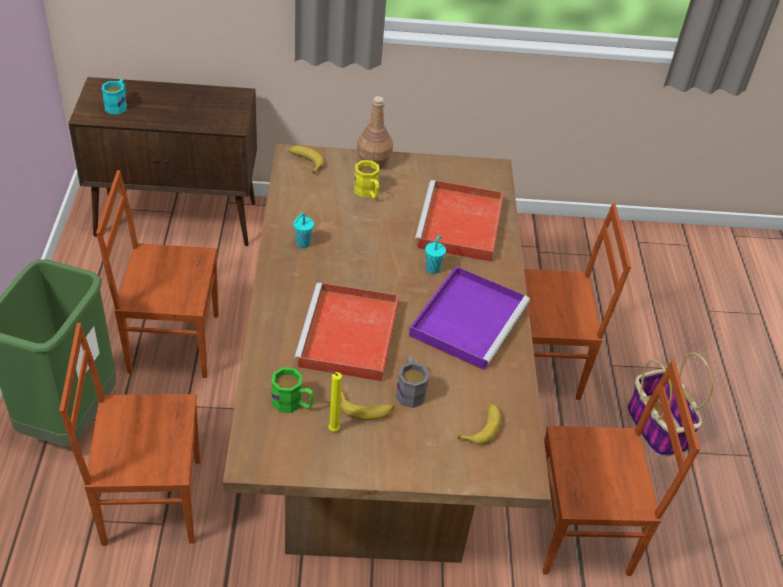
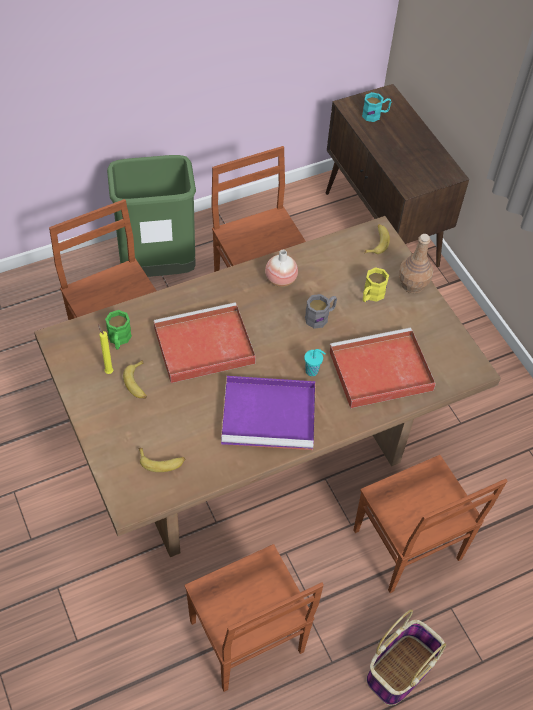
camera: 65 degrees right, 10 degrees up
turquoise cup [293,212,314,248] -> vase [265,250,298,287]
grey mug [396,355,429,408] -> grey mug moved to [305,294,337,329]

